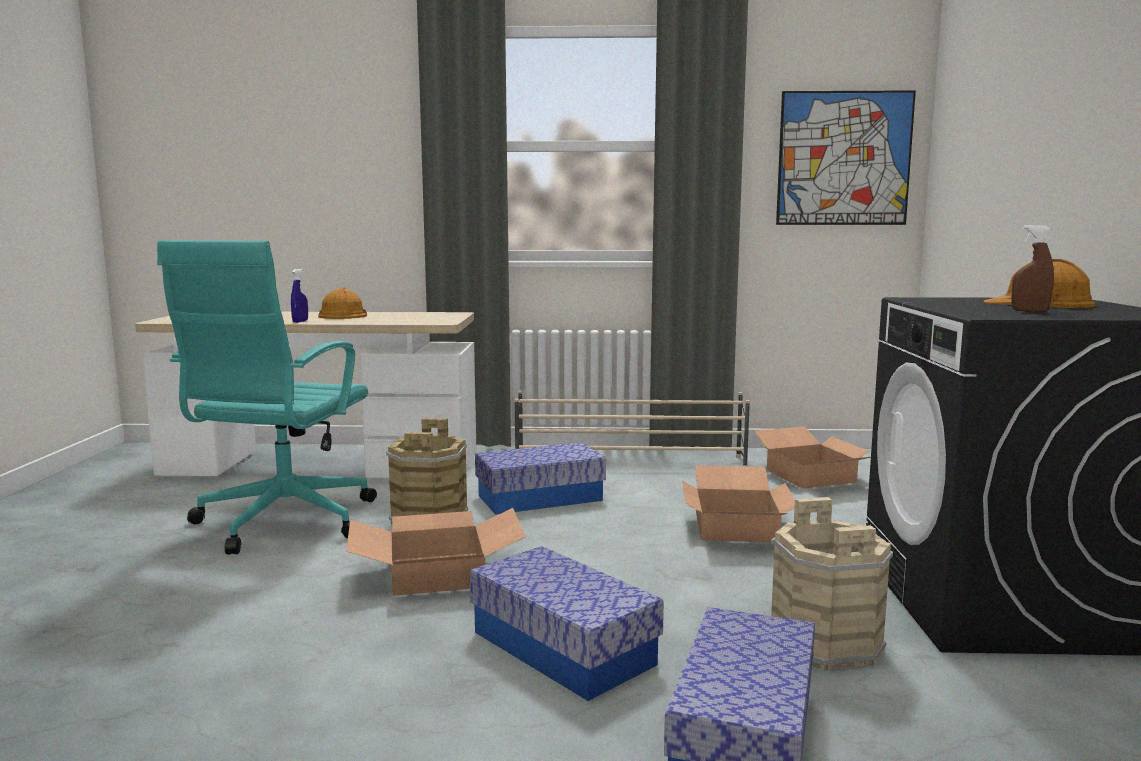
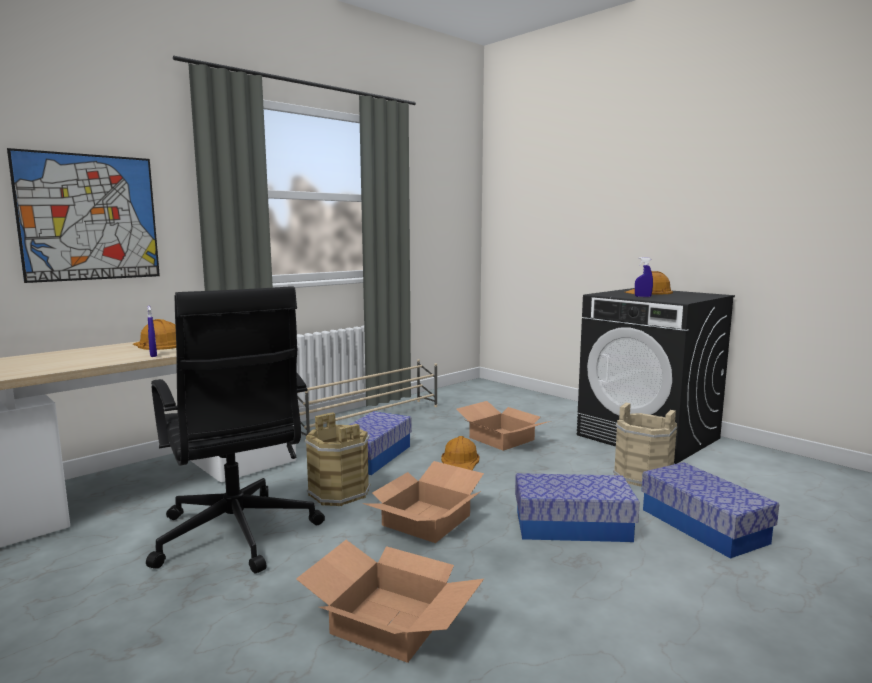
camera: 45 degrees left, 0 degrees up
turquoise office chair [157,240,377,555] -> black office chair [146,286,325,574]
cardboard box [754,426,871,489] -> cardboard box moved to [296,540,484,663]
picture [776,90,916,225] -> picture moved to [7,148,160,283]
brown spray bottle [1011,225,1054,312] -> none
none -> orange hard hat [441,436,479,470]
none -> blue spray bottle [635,257,653,297]

